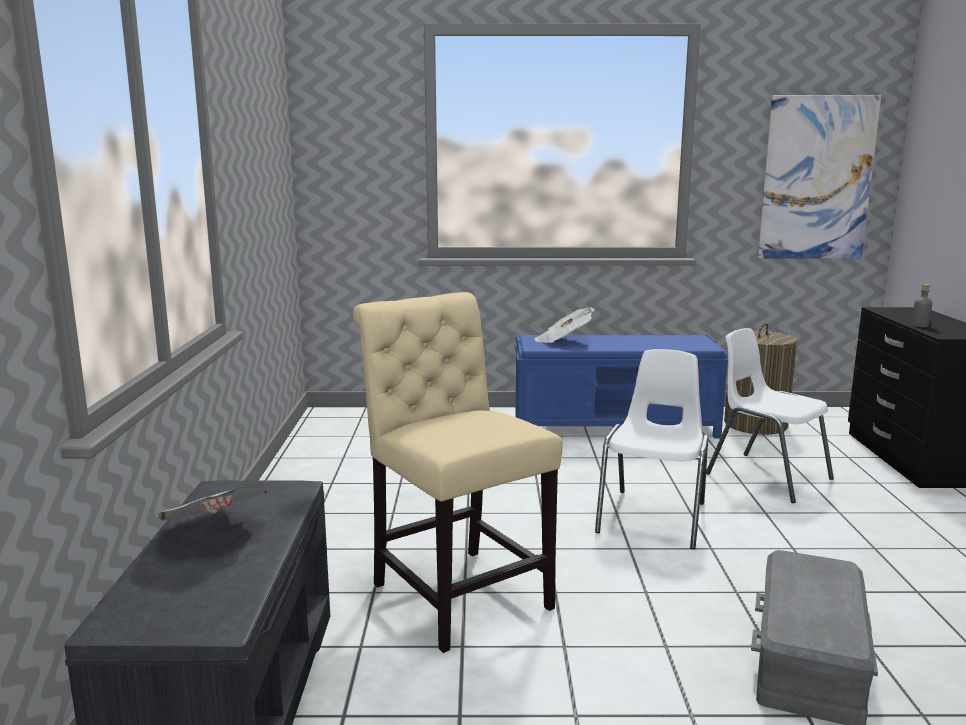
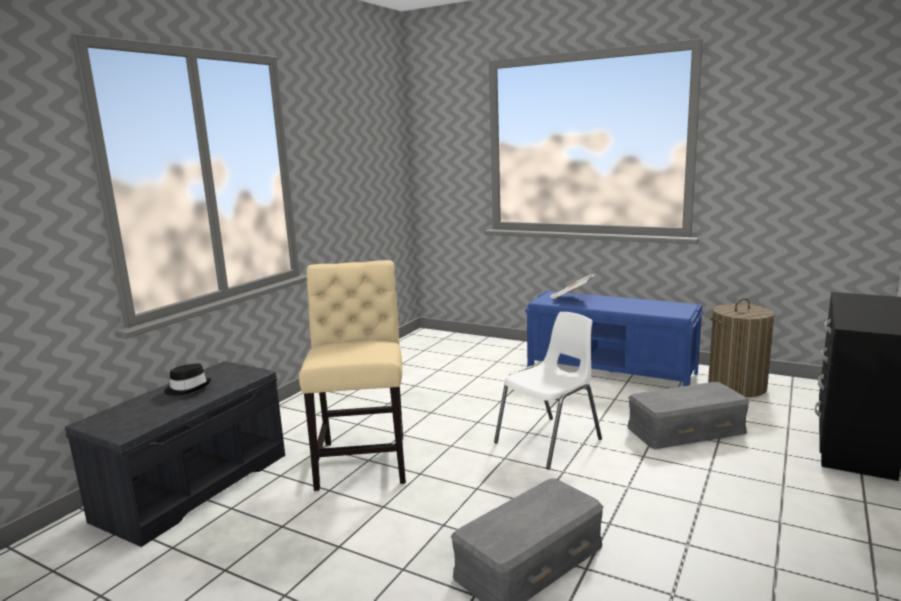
camera: 30 degrees right, 0 degrees up
newspaper [158,485,268,521] -> black hat [164,363,211,396]
white chair [706,328,834,503] -> grey storage box [627,382,750,449]
picture [758,95,881,259] -> none
grey bottle [912,284,932,327] -> none

